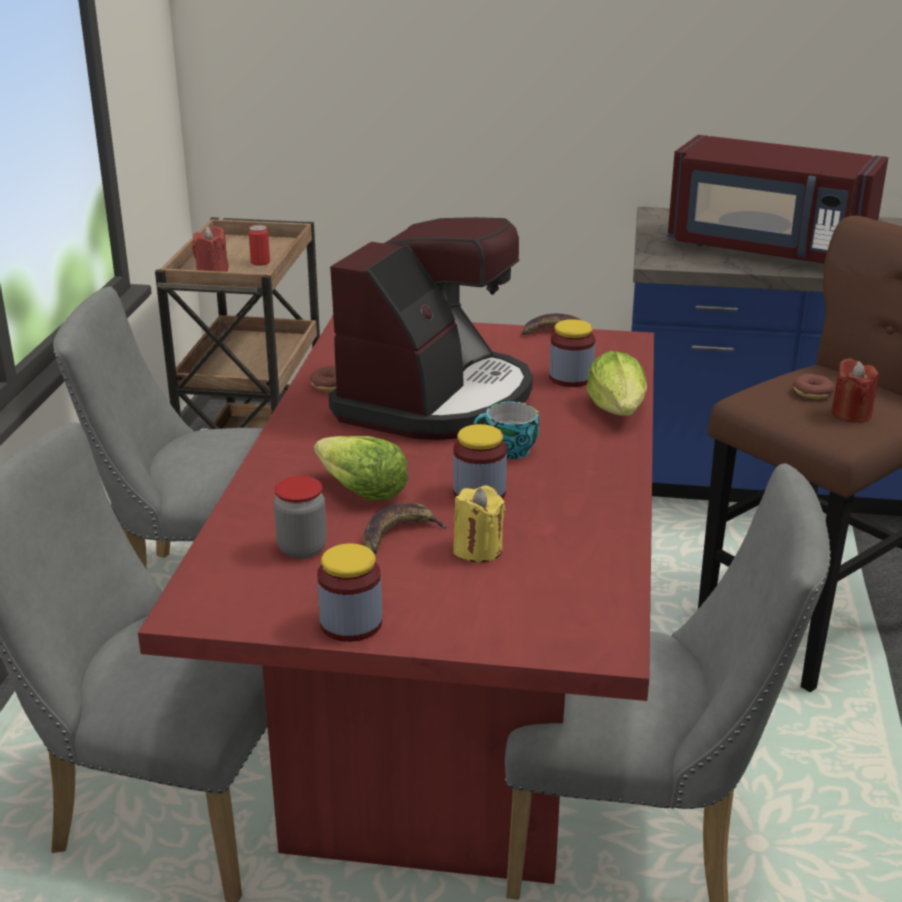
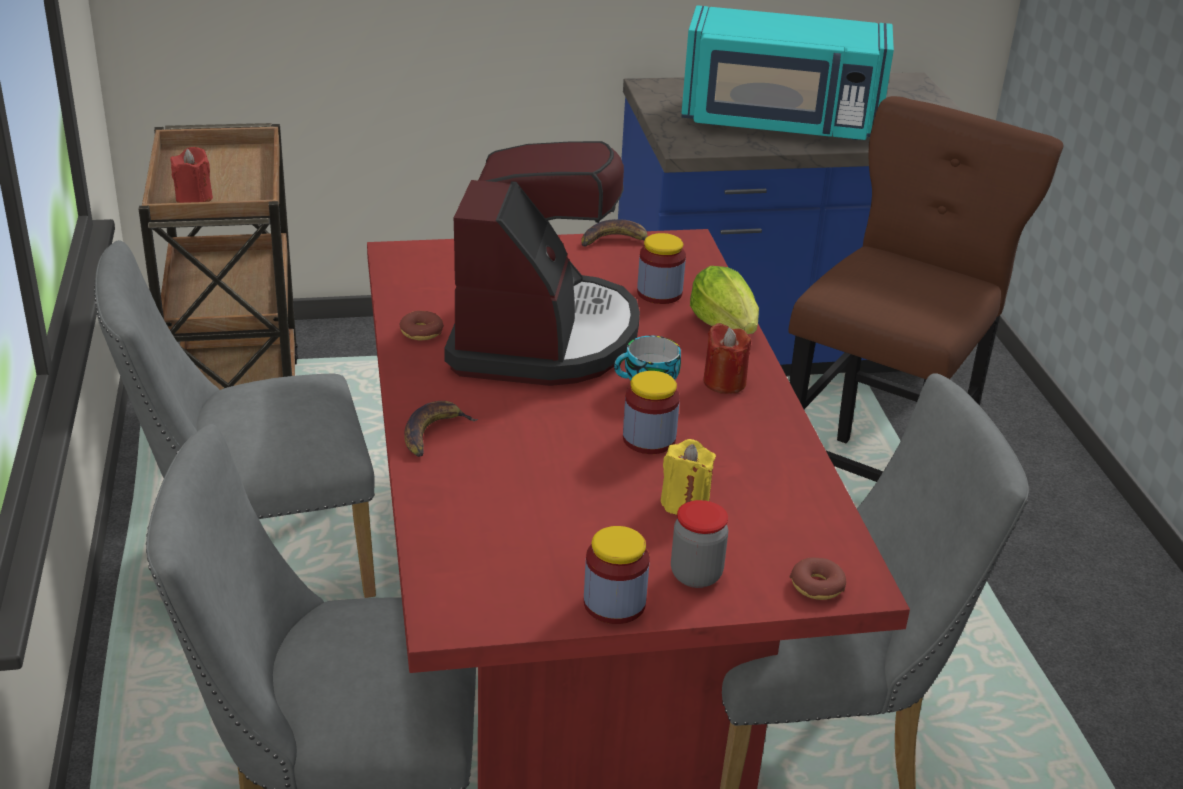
camera: 20 degrees left, 5 degrees up
can [249,225,270,266] -> none
jar [274,476,327,559] -> jar moved to [671,500,728,588]
lettuce [314,436,408,501] -> none
banana [363,503,449,554] -> banana moved to [404,401,478,457]
red microwave [668,135,888,263] -> turquoise microwave [681,5,894,140]
donut [793,374,834,399] -> donut moved to [790,557,846,600]
red candle [832,358,879,423] -> red candle moved to [703,323,751,394]

